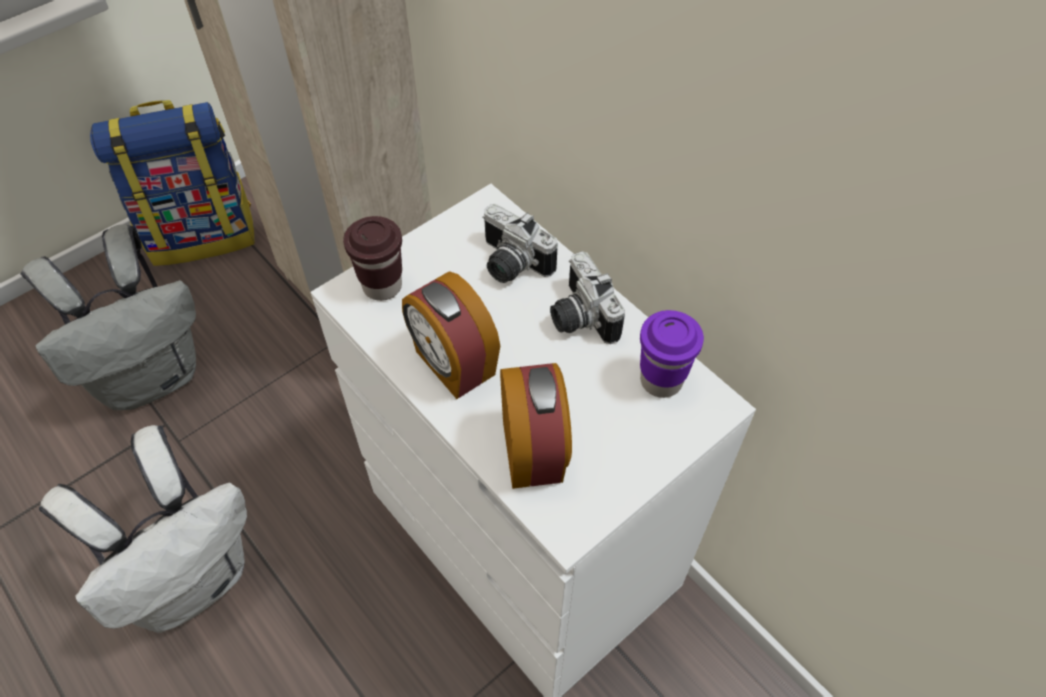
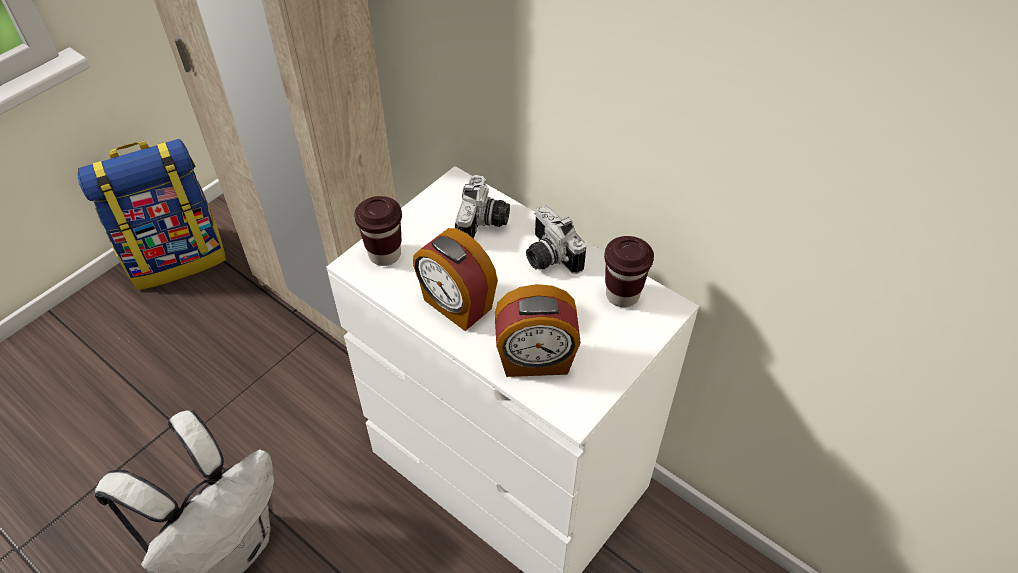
camera: 10 degrees left, 5 degrees down
grey backpack [21,224,196,410] -> none
camera [482,204,558,283] -> camera turned 105 degrees counterclockwise [455,175,510,239]
alarm clock [500,363,572,489] -> alarm clock turned 105 degrees clockwise [495,284,581,377]
purple cup [640,310,704,398] -> brown cup [604,236,654,307]

